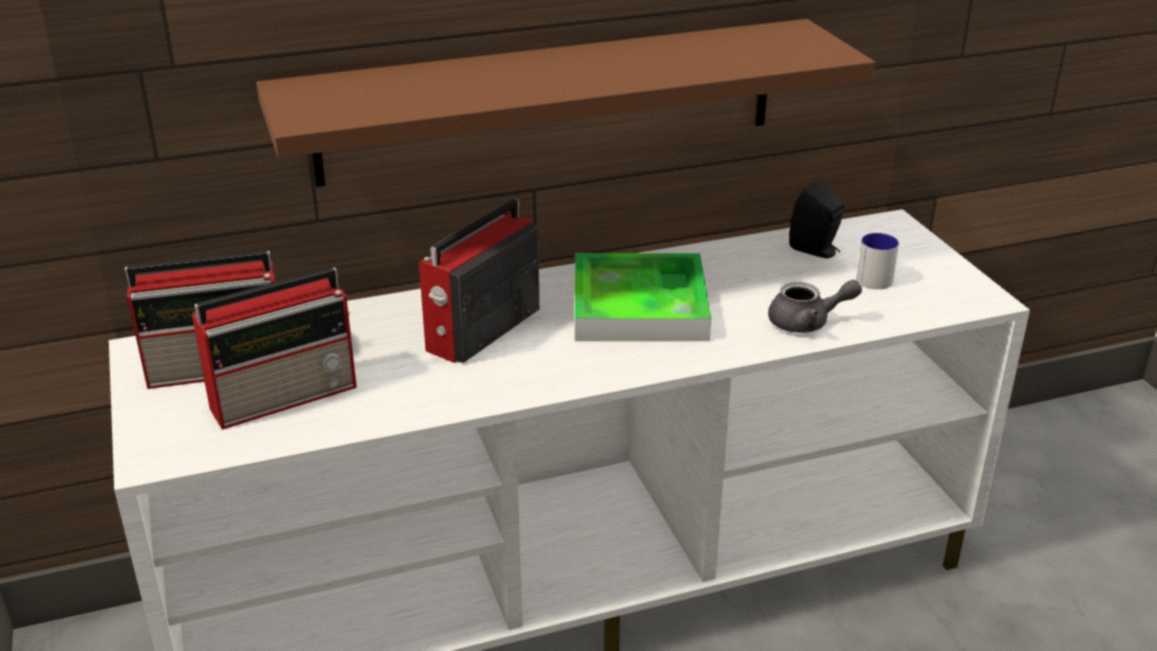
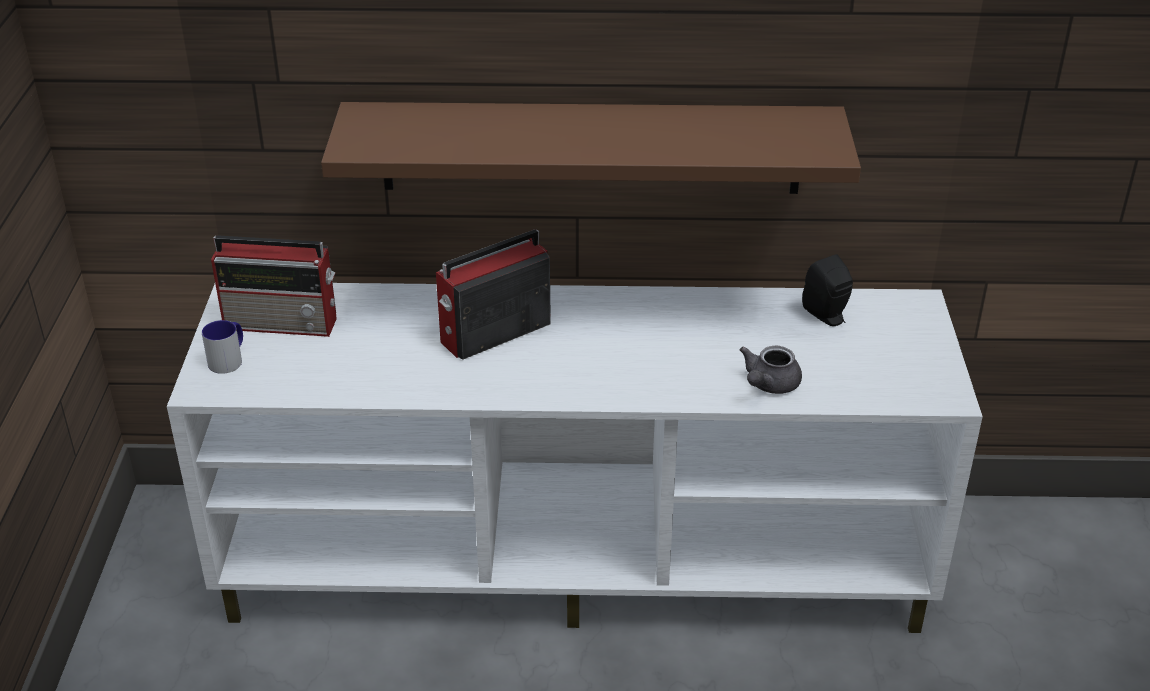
camera: 20 degrees right, 5 degrees up
radio [192,267,357,430] -> none
tray [575,253,711,341] -> none
grey teapot [768,280,862,333] -> grey teapot turned 105 degrees clockwise [739,346,802,394]
mug [856,233,899,289] -> mug moved to [202,320,243,374]

